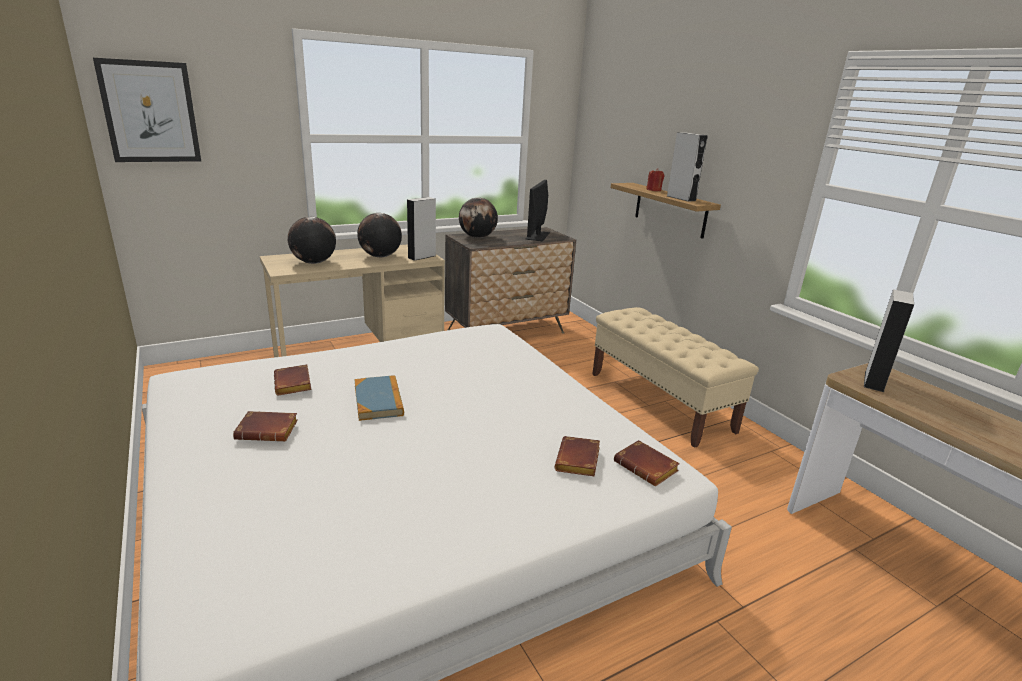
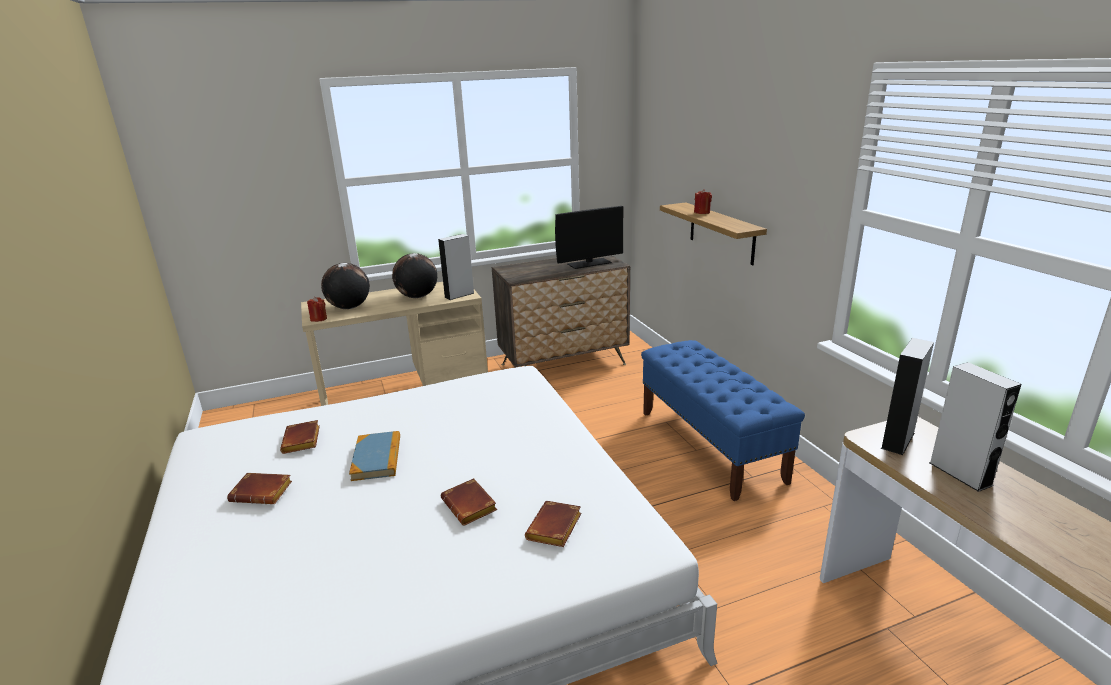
camera: 10 degrees right, 0 degrees up
picture [93,58,201,162] -> none
globe [459,198,498,238] -> none
monitor [525,180,550,241] -> monitor turned 135 degrees counterclockwise [555,206,623,269]
beige bench [592,307,759,448] -> blue bench [641,340,805,501]
brown book [614,440,680,486] -> brown book moved to [441,478,497,526]
grey speaker [667,132,708,202] -> grey speaker moved to [929,362,1021,492]
none -> red candle [307,297,327,322]

